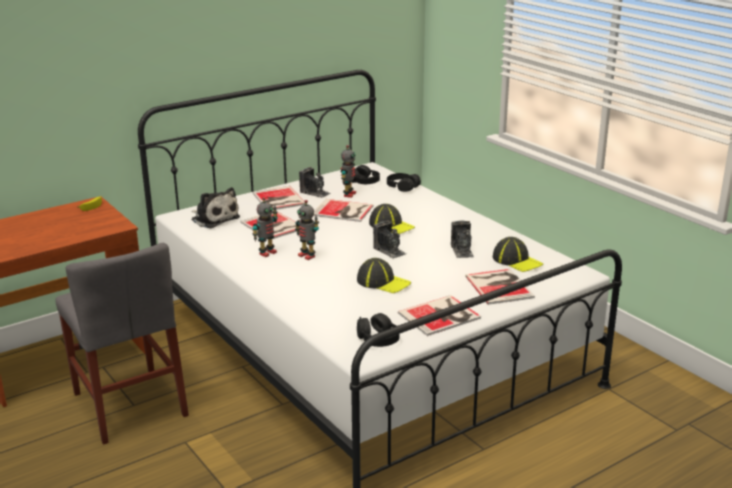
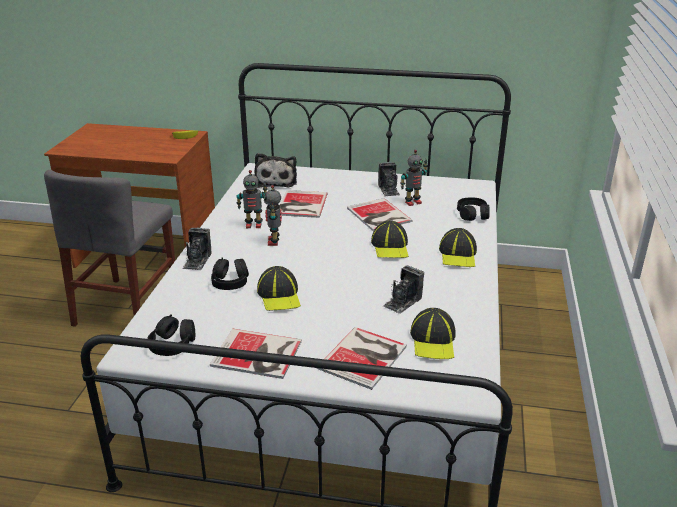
camera: 45 degrees right, 5 degrees up
book [253,186,305,210] -> none
black headphones [352,165,380,184] -> black headphones moved to [211,257,249,290]
camera [373,220,406,259] -> camera moved to [182,228,212,270]
none -> cap [439,228,477,267]

